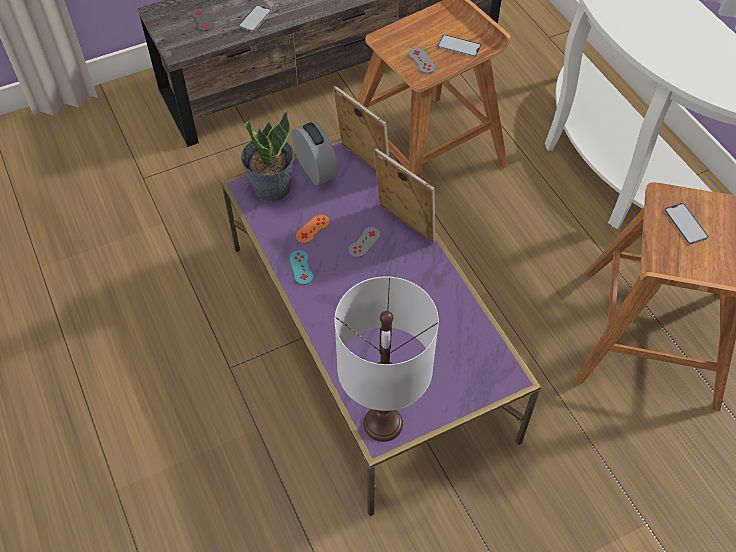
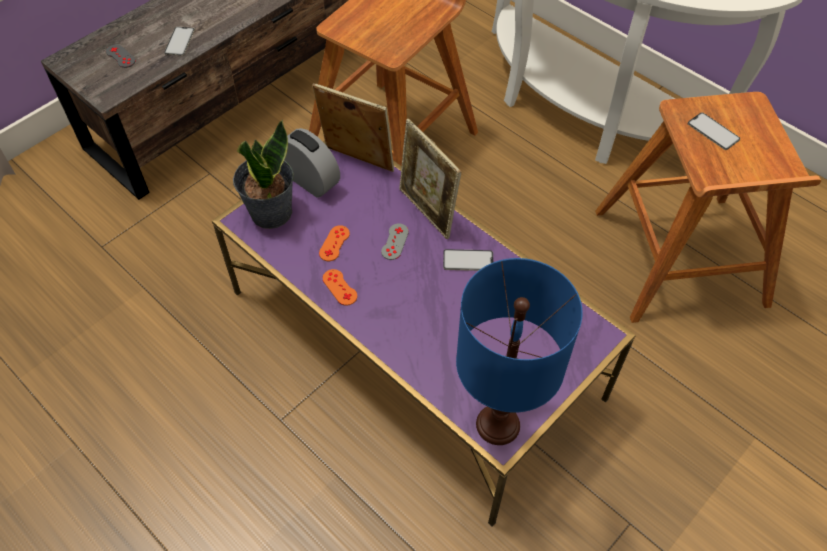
camera: 20 degrees left, 0 degrees up
turquoise game controller [290,250,313,285] -> orange game controller [323,269,357,306]
white table lamp [334,276,439,442] -> blue table lamp [456,258,583,445]
picture frame [374,148,436,244] -> picture frame turned 150 degrees counterclockwise [399,119,462,239]
grey game controller [408,48,435,74] -> none
phone [437,35,481,57] -> phone moved to [443,249,493,271]

